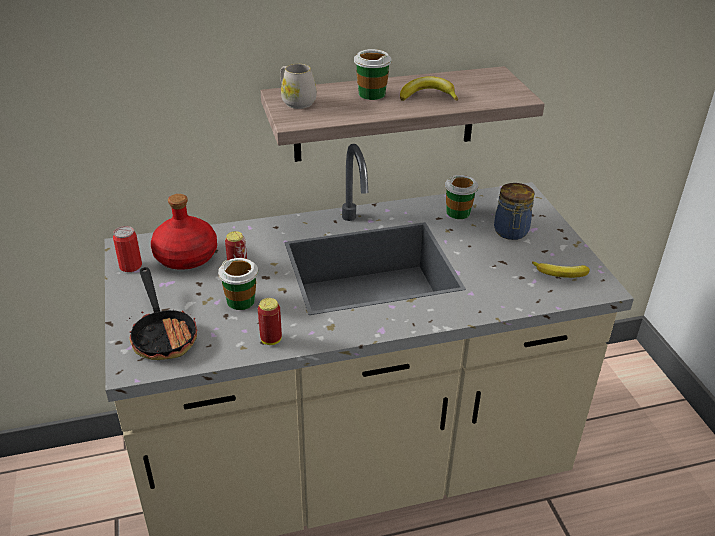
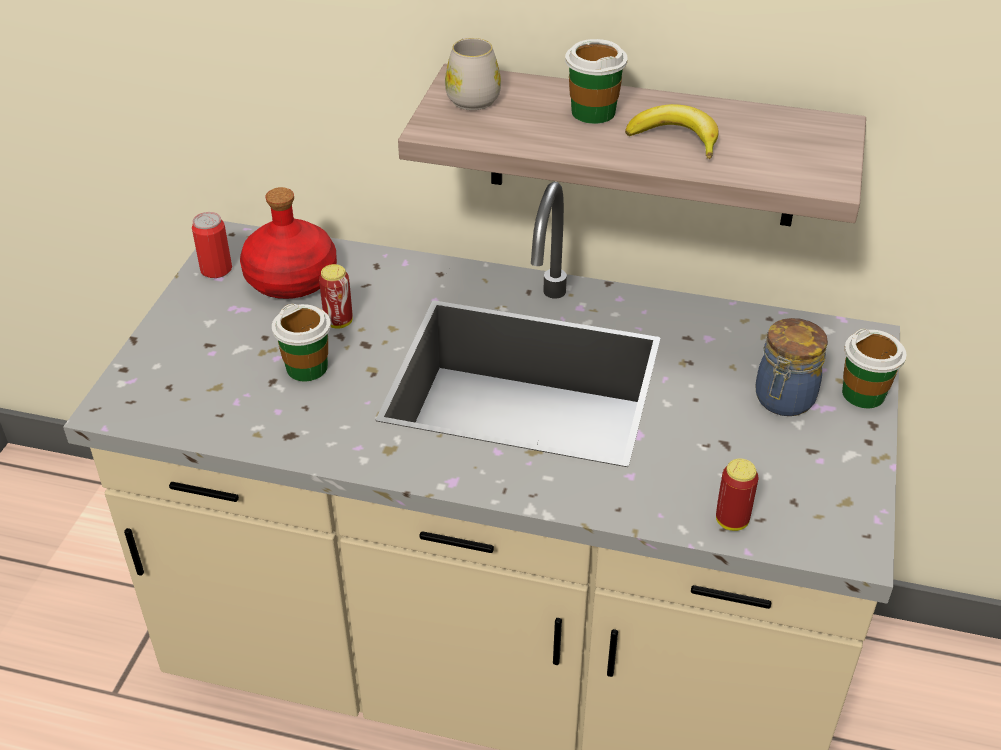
camera: 30 degrees right, 5 degrees up
frying pan [129,267,198,360] -> none
can [258,298,282,345] -> can moved to [716,458,758,531]
cup [445,175,478,219] -> cup moved to [842,329,906,408]
banana [532,261,590,278] -> none

